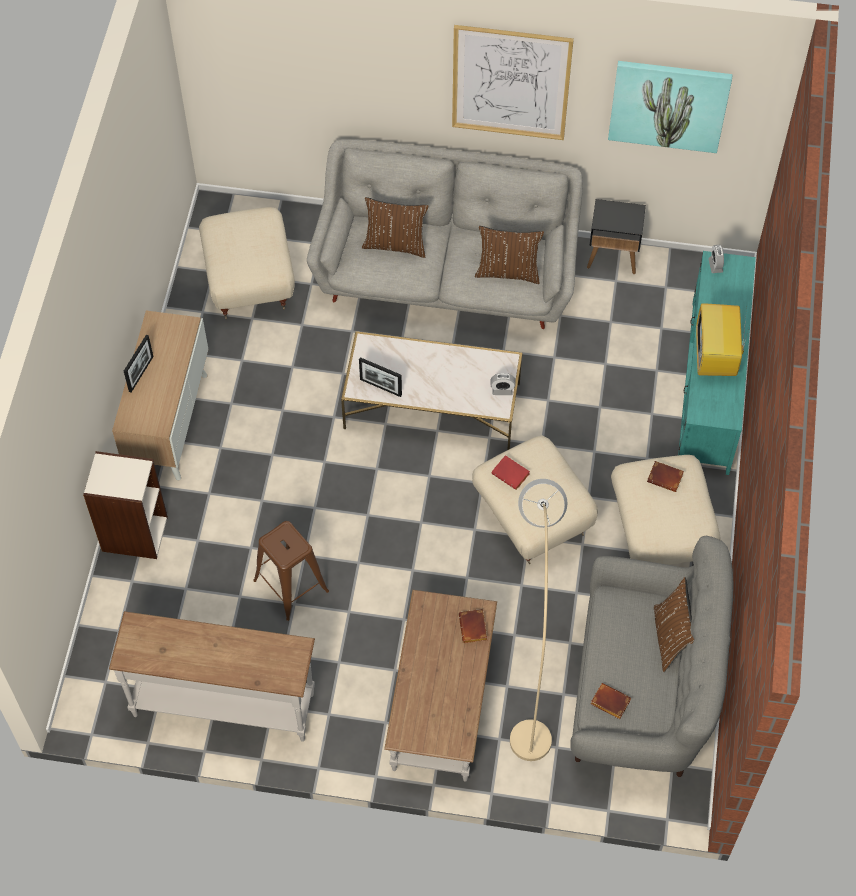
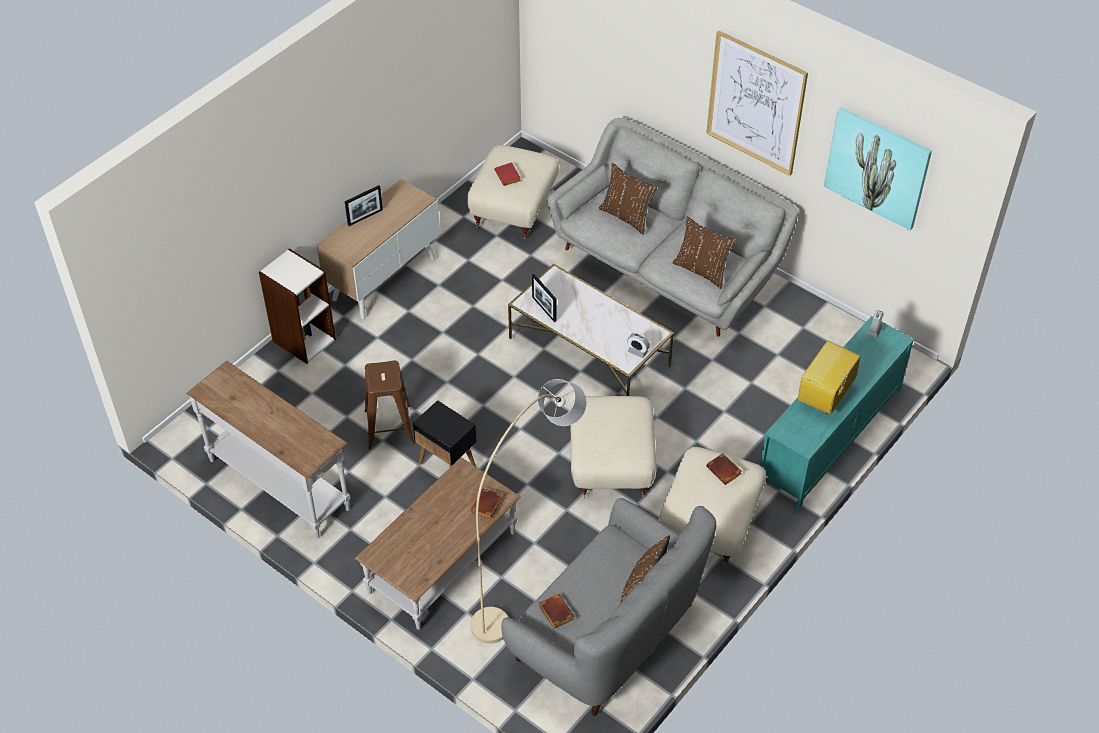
camera: 30 degrees right, 10 degrees down
red book [491,455,530,490] -> red book moved to [495,162,521,186]
black side table [587,199,646,274] -> black side table moved to [413,400,477,467]

